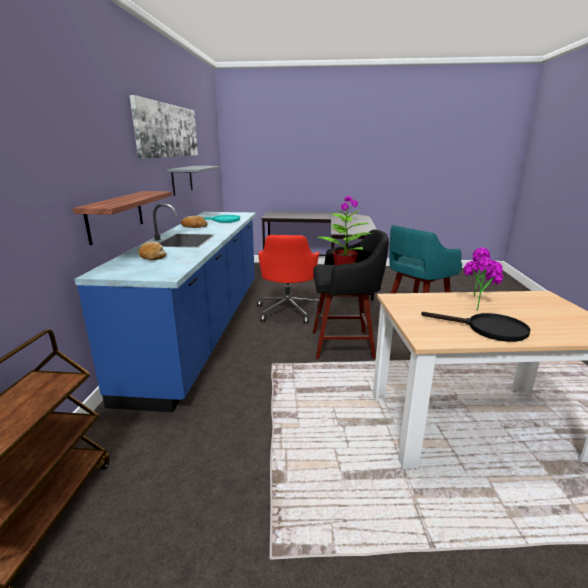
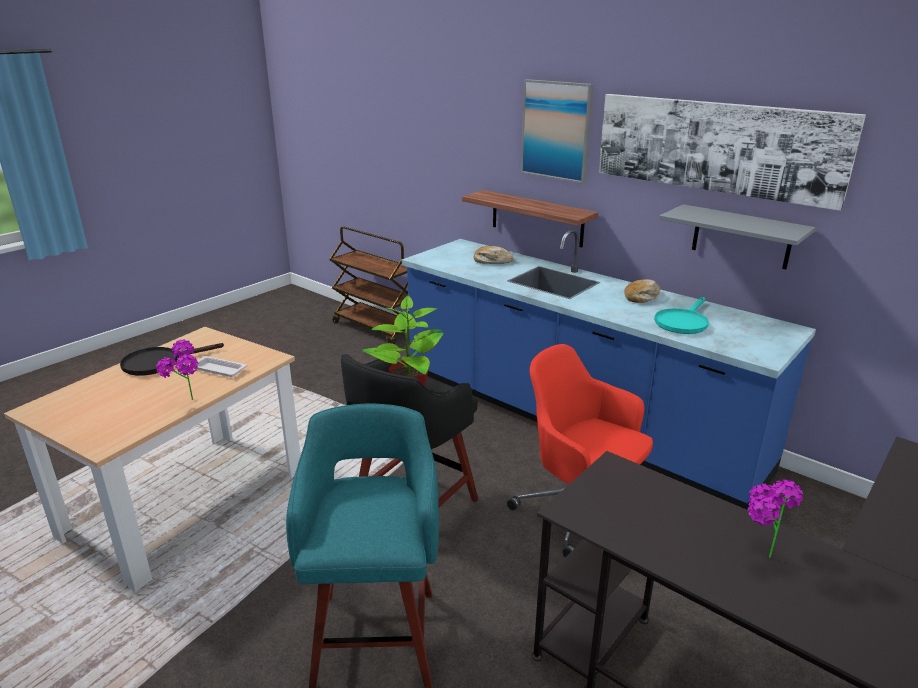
camera: 125 degrees right, 5 degrees up
potted plant [464,257,504,311] -> none
none -> white tray [196,356,247,377]
none -> picture [521,79,594,183]

